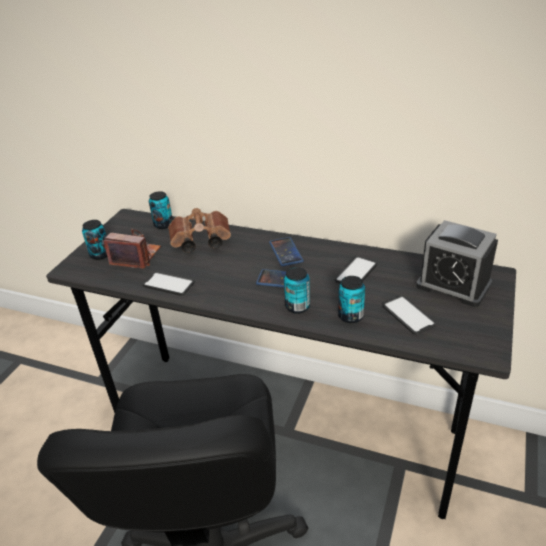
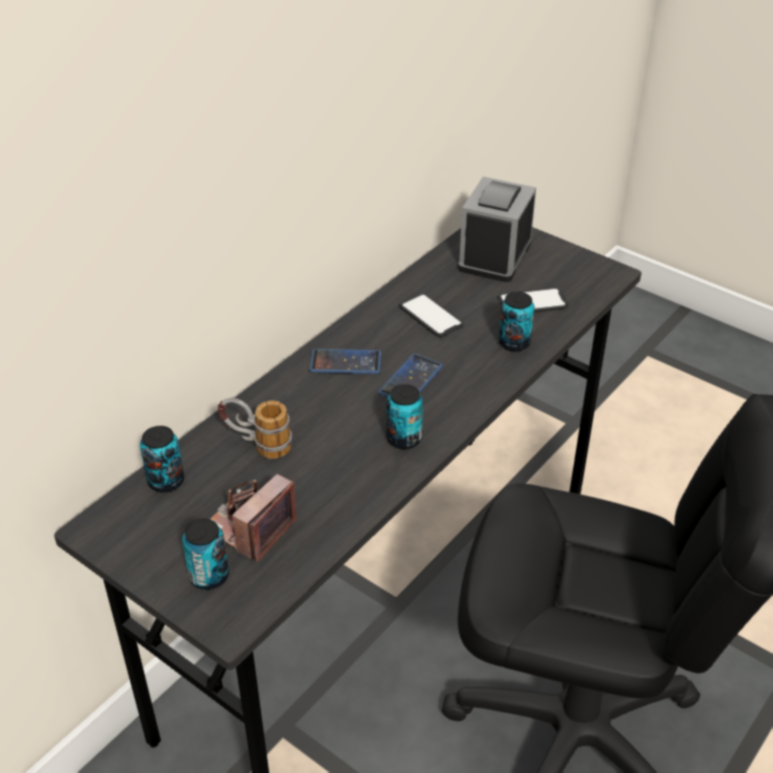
camera: 75 degrees left, 5 degrees up
phone [143,272,195,296] -> none
brown binoculars [168,208,231,253] -> mug [218,398,292,459]
can [284,267,310,314] -> can moved to [387,384,423,449]
alarm clock [416,220,498,307] -> alarm clock turned 150 degrees clockwise [458,177,536,282]

